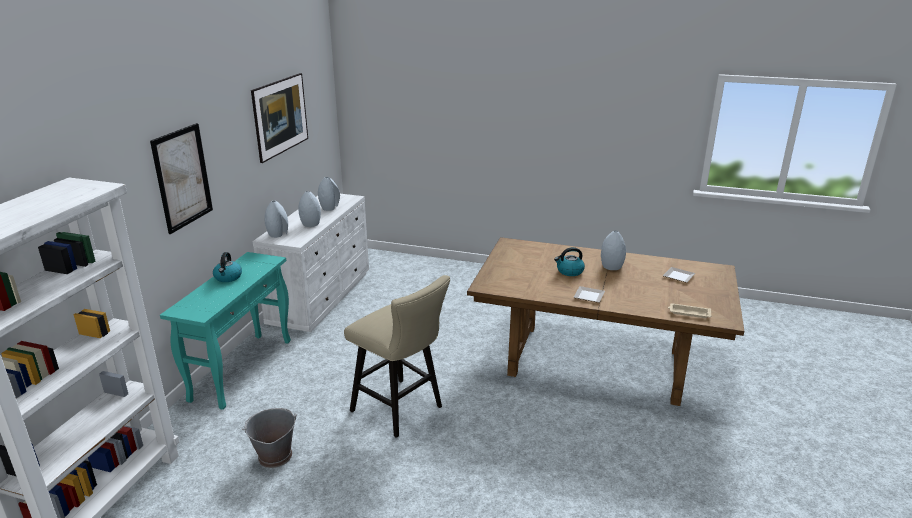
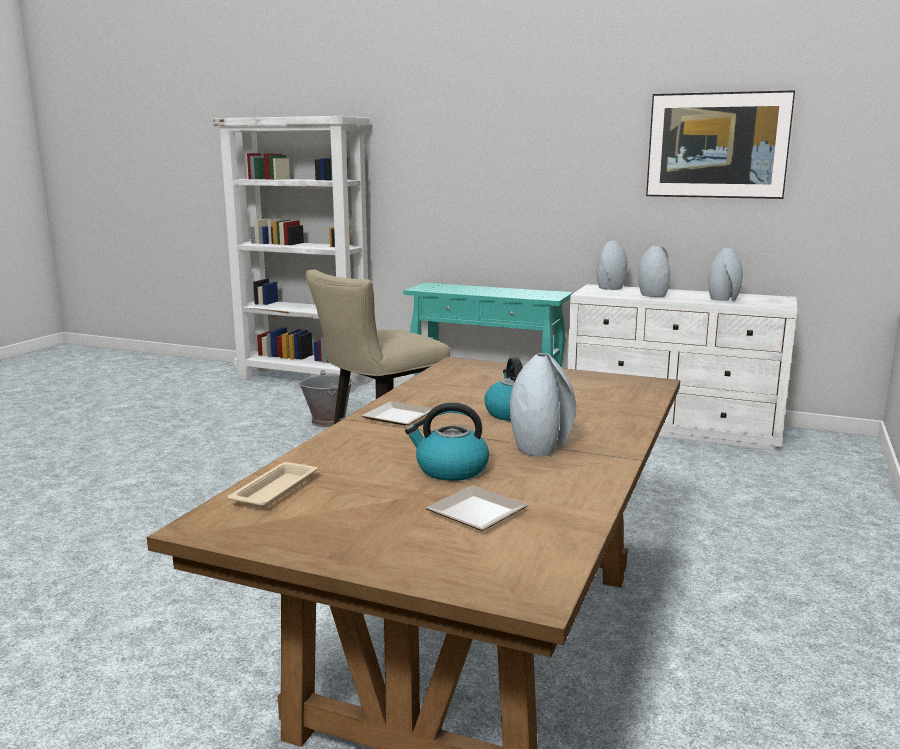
camera: 95 degrees right, 10 degrees down
picture [150,123,213,234] -> none
kettle [213,252,242,282] -> kettle moved to [405,403,489,481]

